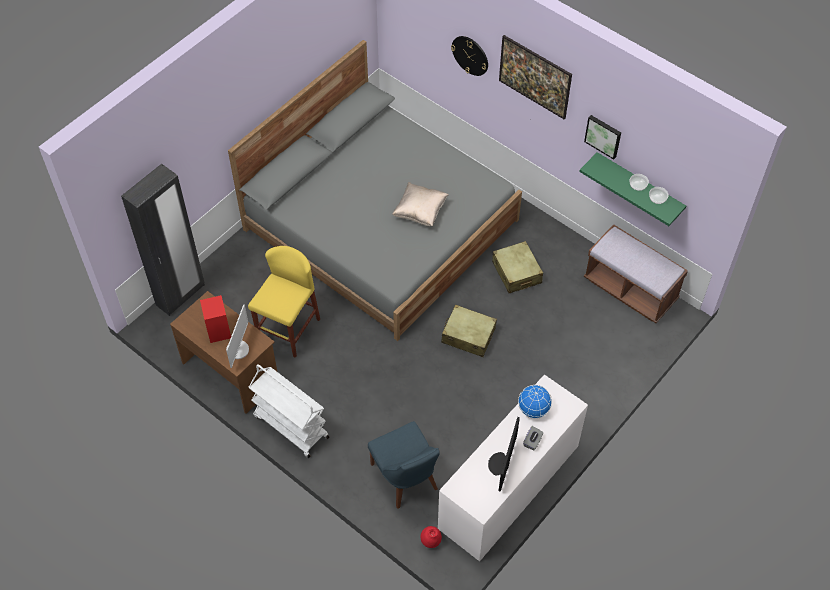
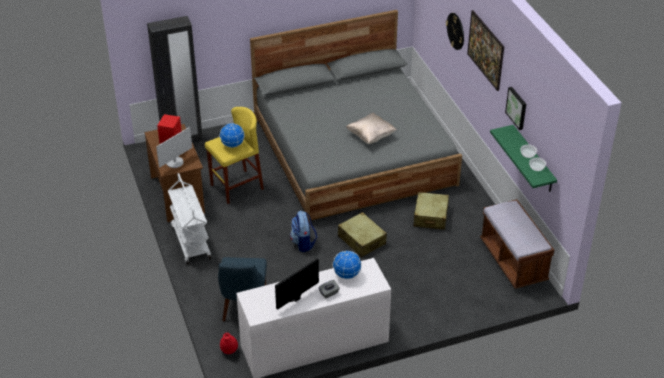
camera: 30 degrees right, 15 degrees down
none -> globe [220,123,245,148]
none -> backpack [290,211,317,252]

